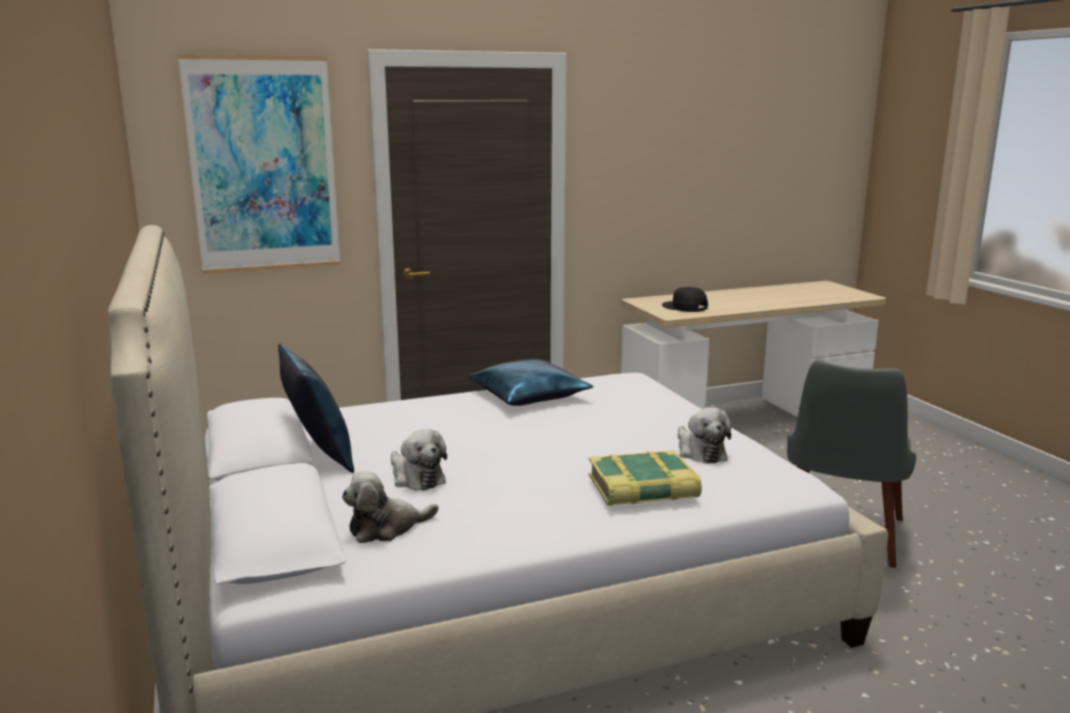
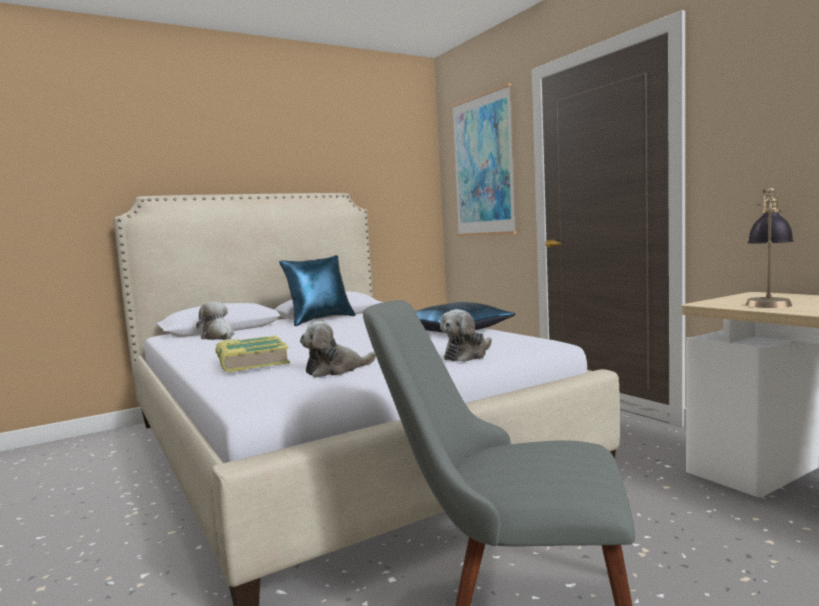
camera: 80 degrees right, 10 degrees down
plush toy [391,429,447,491] -> plush toy moved to [440,309,492,362]
black cap [662,287,708,312] -> table lamp [746,188,794,308]

